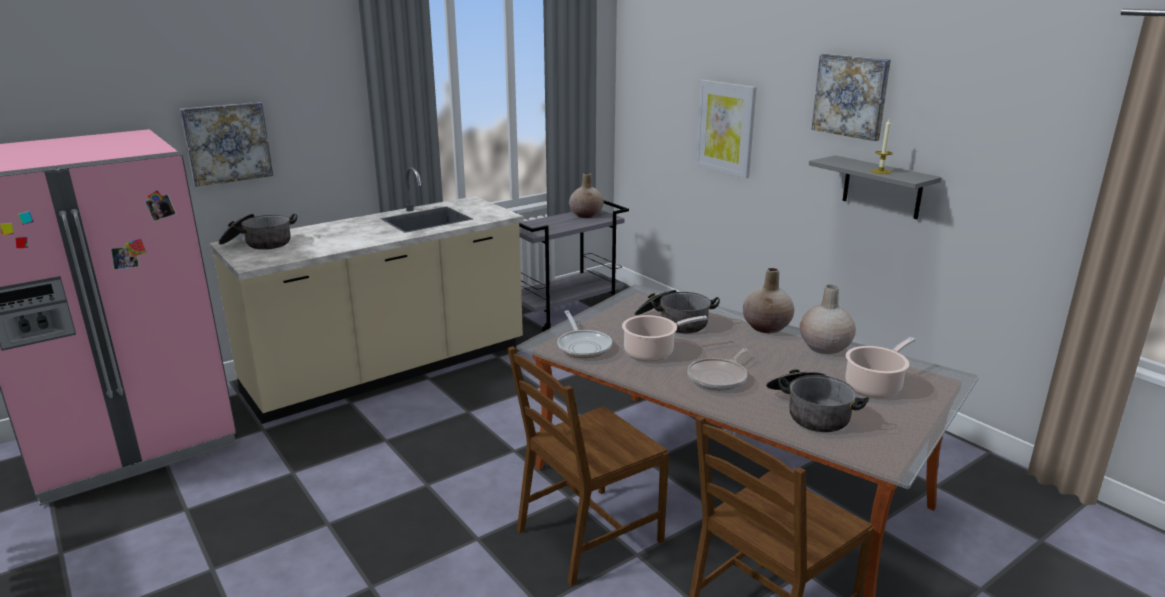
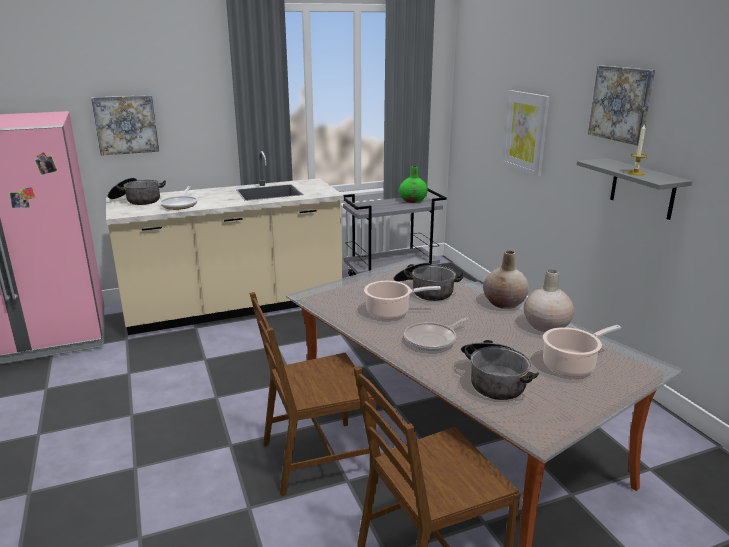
camera: 15 degrees right, 0 degrees up
frying pan [557,310,612,358] -> frying pan moved to [160,186,197,210]
beige vase [569,173,604,218] -> green vase [399,166,428,203]

